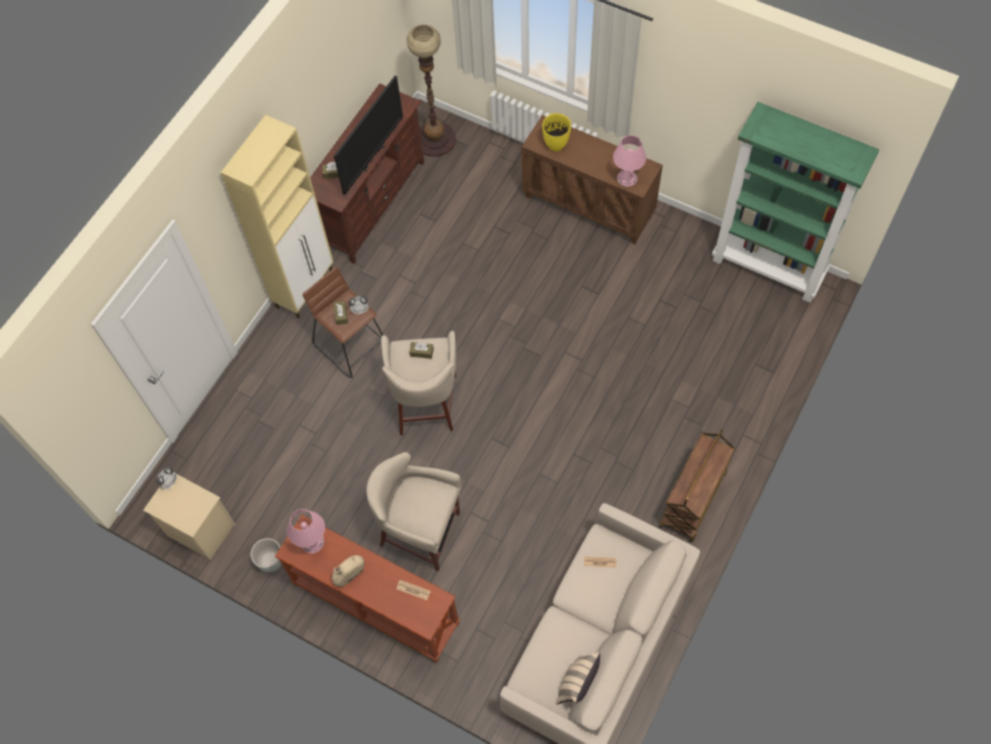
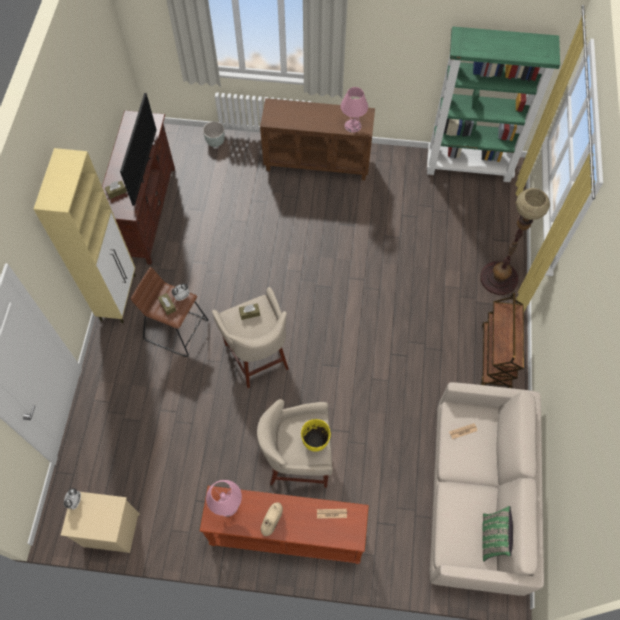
camera: 25 degrees left, 0 degrees up
grey planter [251,538,282,572] -> grey planter moved to [203,121,225,147]
floor lamp [406,24,456,157] -> floor lamp moved to [480,188,550,295]
yellow vase [542,113,571,151] -> yellow vase moved to [301,419,331,452]
beige pillow [557,652,600,705] -> green pillow [482,506,513,562]

